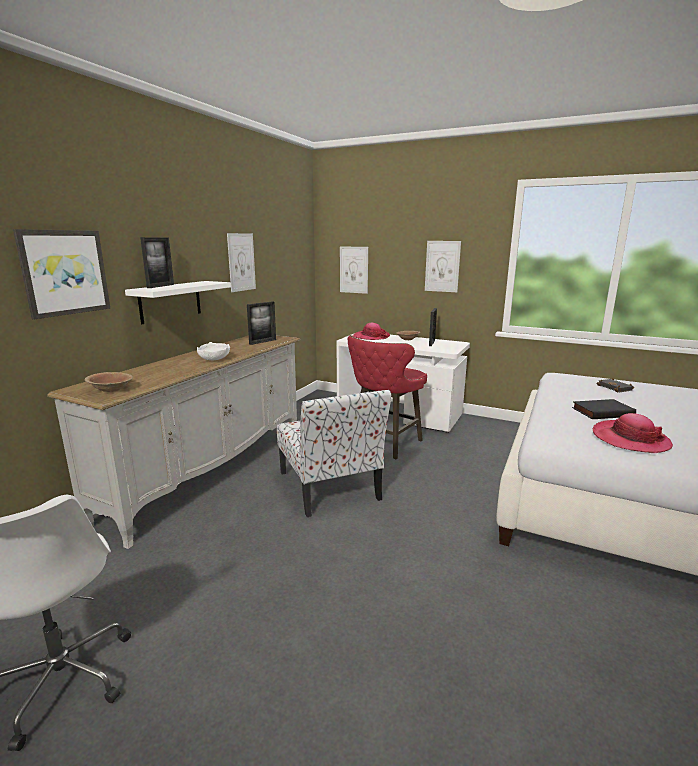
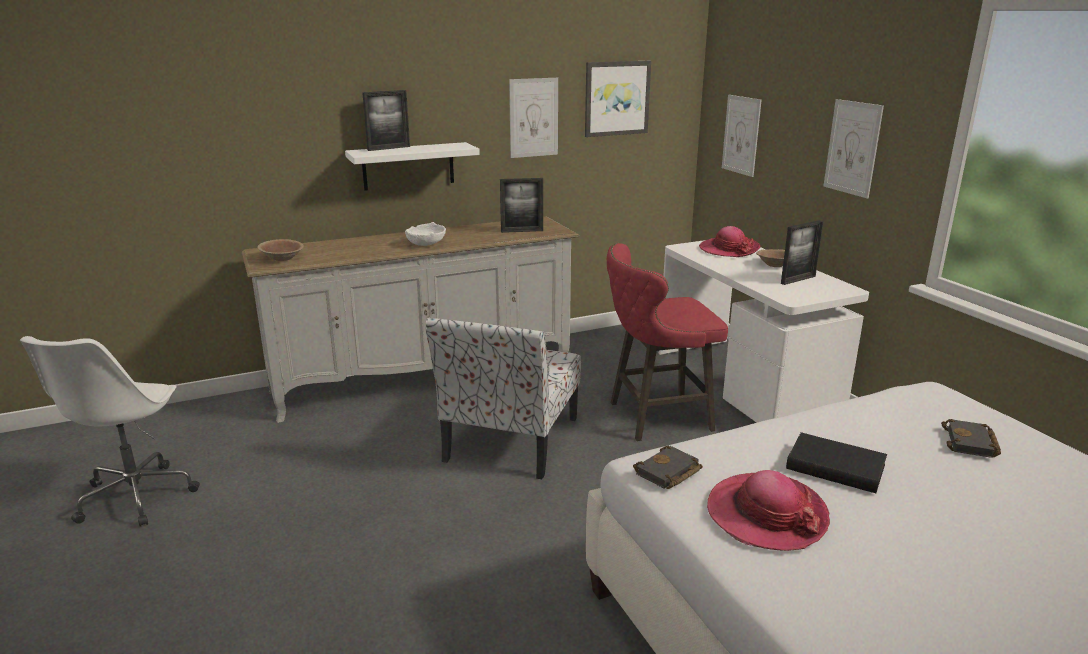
camera: 40 degrees right, 5 degrees up
picture [13,229,110,319] -> picture moved to [585,61,651,137]
none -> black book [633,446,703,489]

